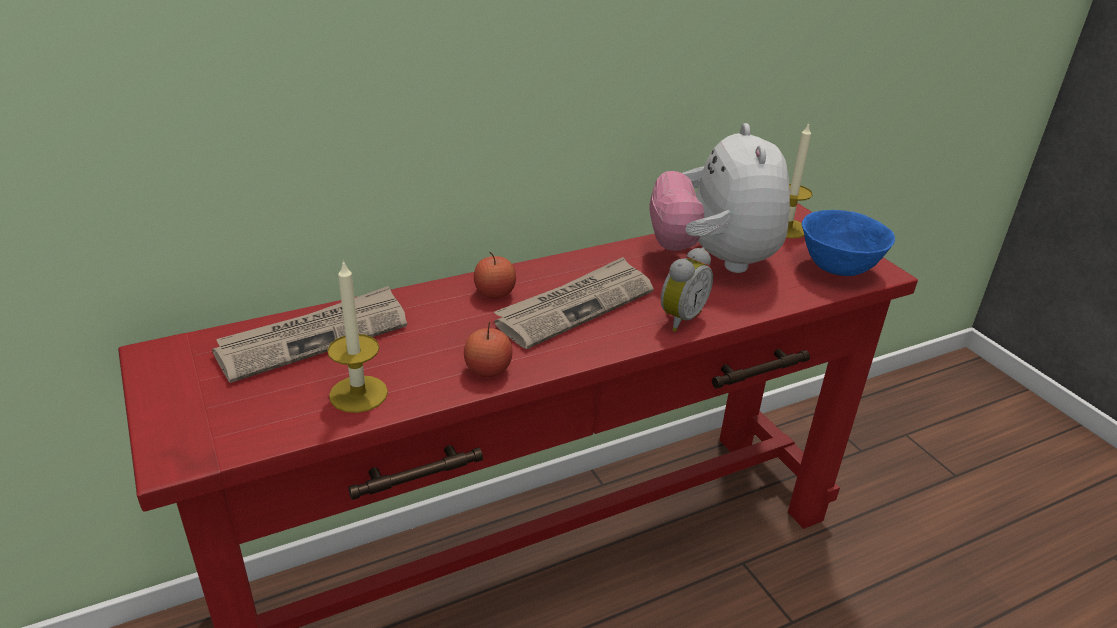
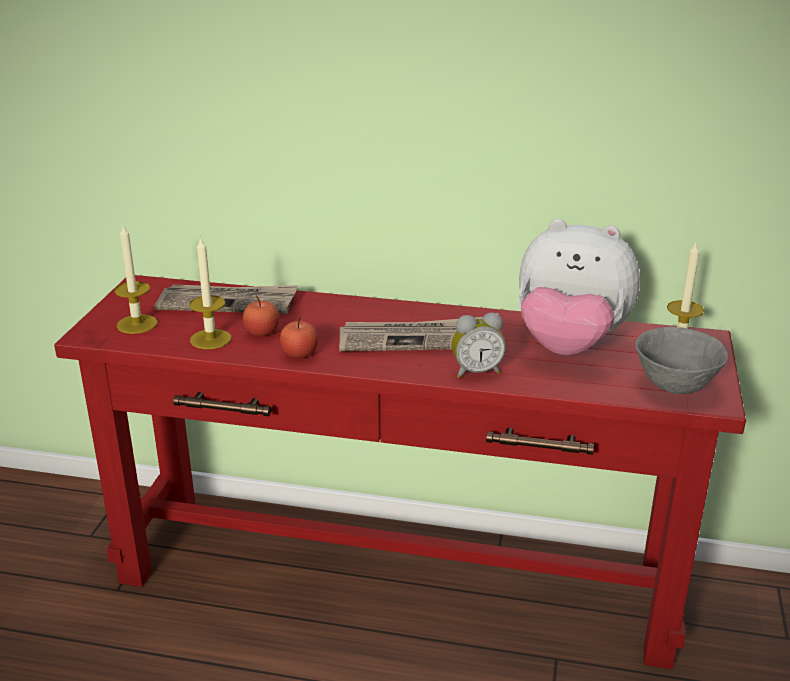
camera: 40 degrees right, 5 degrees down
apple [474,252,516,299] -> apple moved to [243,295,279,336]
plush toy [649,123,790,273] -> plush toy turned 105 degrees counterclockwise [518,219,640,355]
blue bowl [802,210,895,276] -> grey bowl [636,327,728,394]
none -> candle [114,224,158,334]

